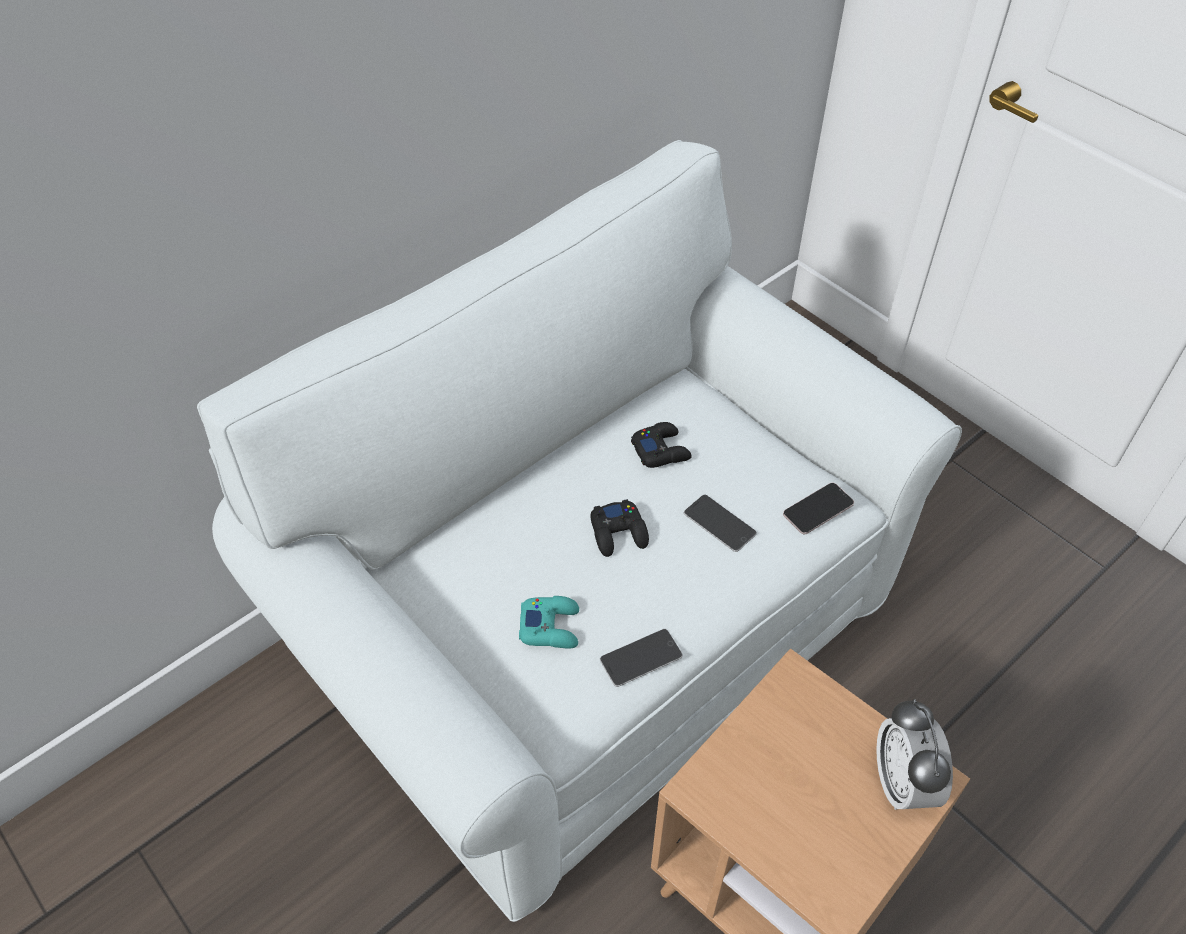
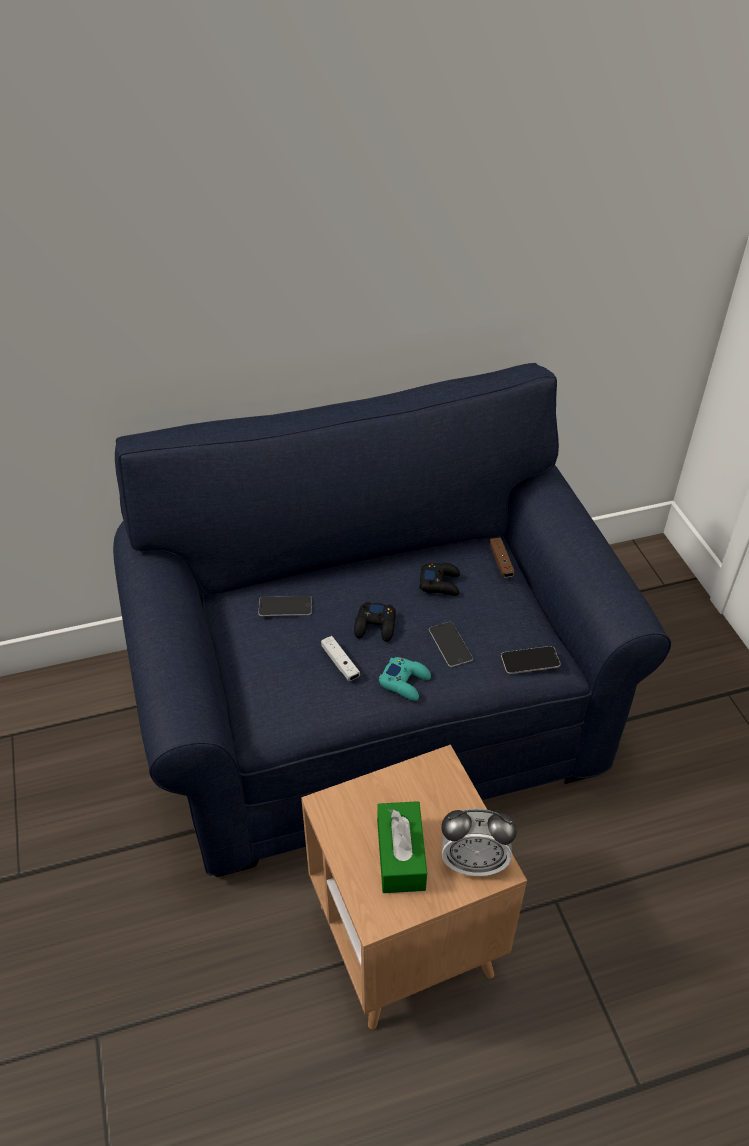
camera: 25 degrees right, 5 degrees down
white sofa [197,140,962,922] -> blue sofa [113,363,671,877]
turquoise game controller [519,596,579,649] -> turquoise game controller moved to [379,657,431,701]
phone [600,629,683,687] -> phone moved to [258,596,312,616]
alarm clock [876,699,953,810] -> alarm clock turned 105 degrees counterclockwise [441,808,517,876]
none -> white game controller [321,636,360,681]
none -> green tissue box [377,801,427,893]
none -> brown game controller [490,538,515,578]

